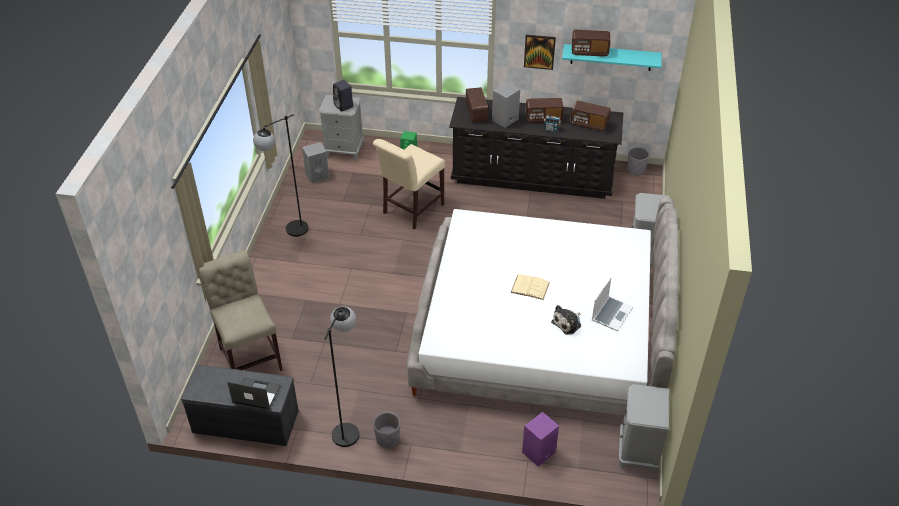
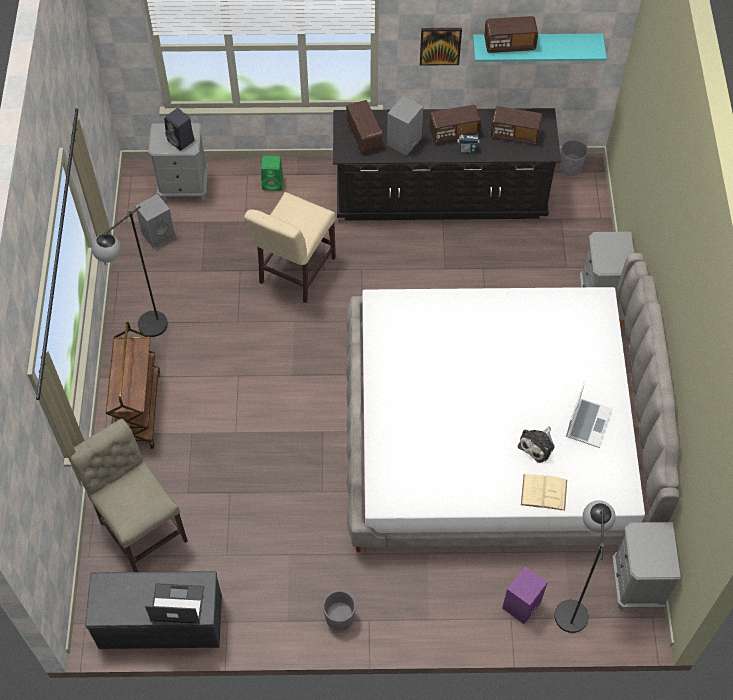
camera: 10 degrees left, 15 degrees up
black floor lamp [324,306,359,447] -> black floor lamp moved to [554,500,616,633]
beige book [511,274,550,300] -> beige book moved to [521,474,567,511]
none -> brown cart [105,322,160,449]

